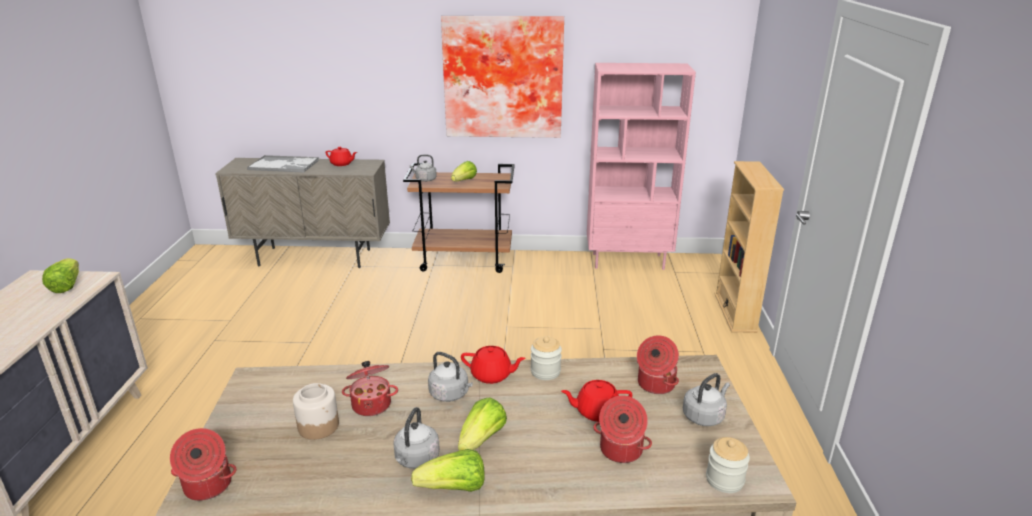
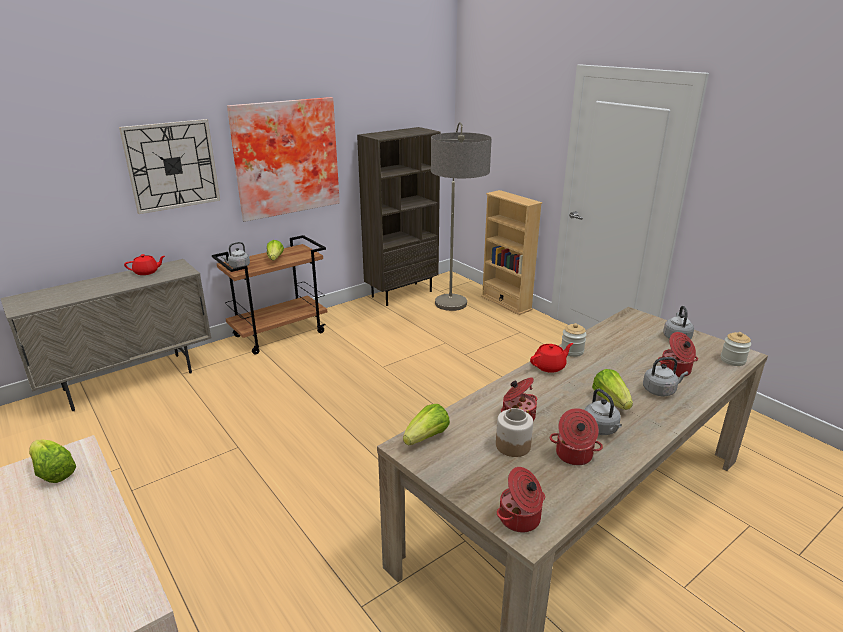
camera: 40 degrees left, 0 degrees up
tray [247,155,319,173] -> none
lettuce [411,449,485,492] -> lettuce moved to [403,404,450,446]
grey kettle [428,352,473,402] -> grey kettle moved to [643,357,688,396]
red teapot [561,380,632,422] -> none
pink bookcase [587,63,696,270] -> brown bookcase [357,127,440,306]
cooking pot [637,335,679,394] -> cooking pot moved to [550,408,603,465]
none -> wall clock [119,119,220,214]
none -> floor lamp [431,122,492,311]

